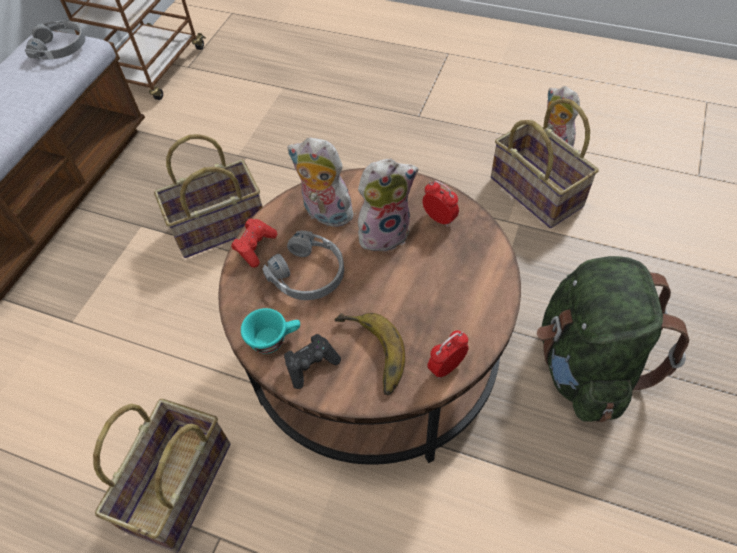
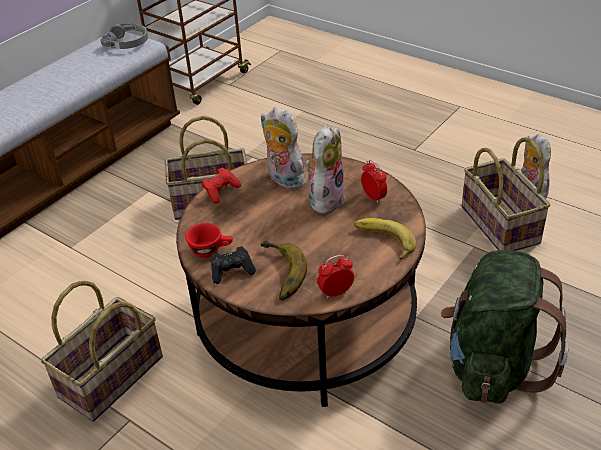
camera: 15 degrees right, 15 degrees down
turquoise cup [241,308,300,354] -> red cup [185,223,233,258]
grey headphones [262,230,344,300] -> none
plush toy [358,158,418,255] -> plush toy turned 60 degrees counterclockwise [305,125,345,214]
none -> banana [354,218,416,260]

